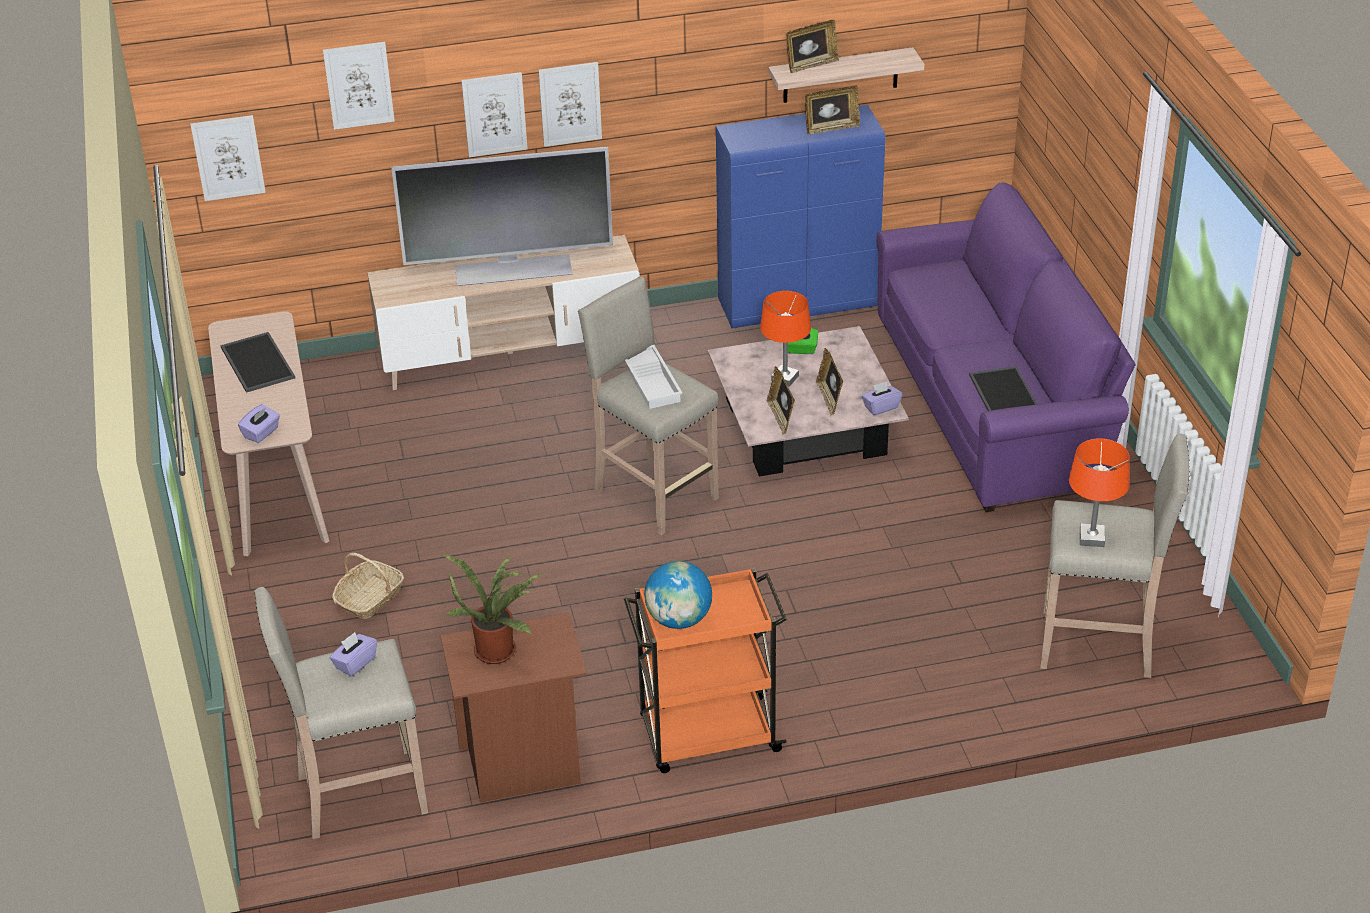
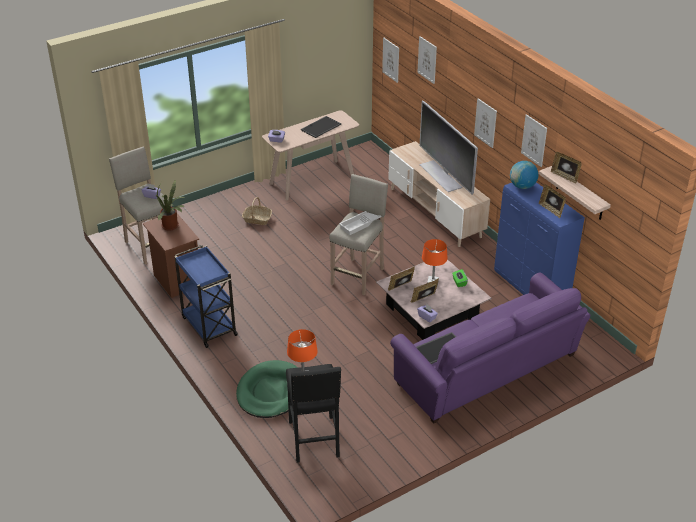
camera: 70 degrees right, 0 degrees up
picture [461,72,528,157] -> picture moved to [521,114,547,167]
orange cart [624,568,787,773] -> blue cart [175,245,238,348]
globe [644,561,712,629] -> globe moved to [510,161,538,189]
beige stool [1040,433,1190,678] -> black stool [286,364,341,463]
none -> green dog bed [236,360,298,418]

